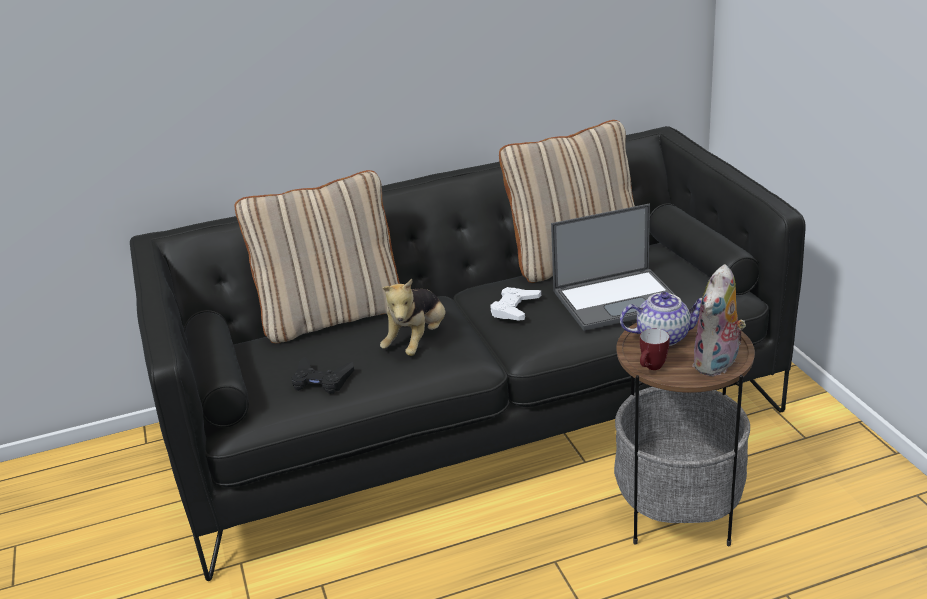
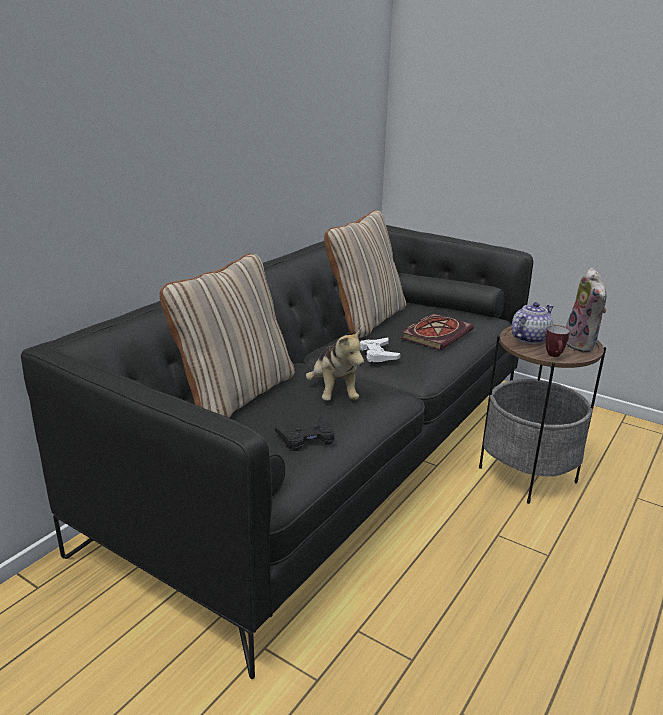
camera: 40 degrees left, 5 degrees down
laptop [551,204,675,331] -> book [401,313,474,350]

